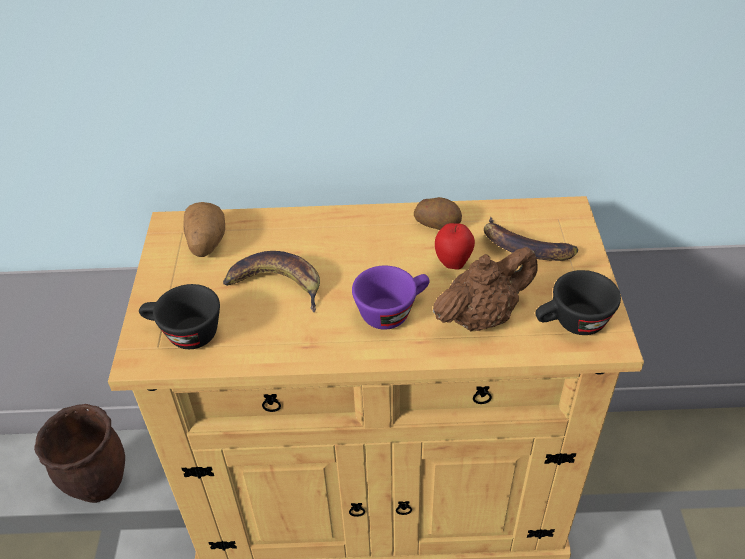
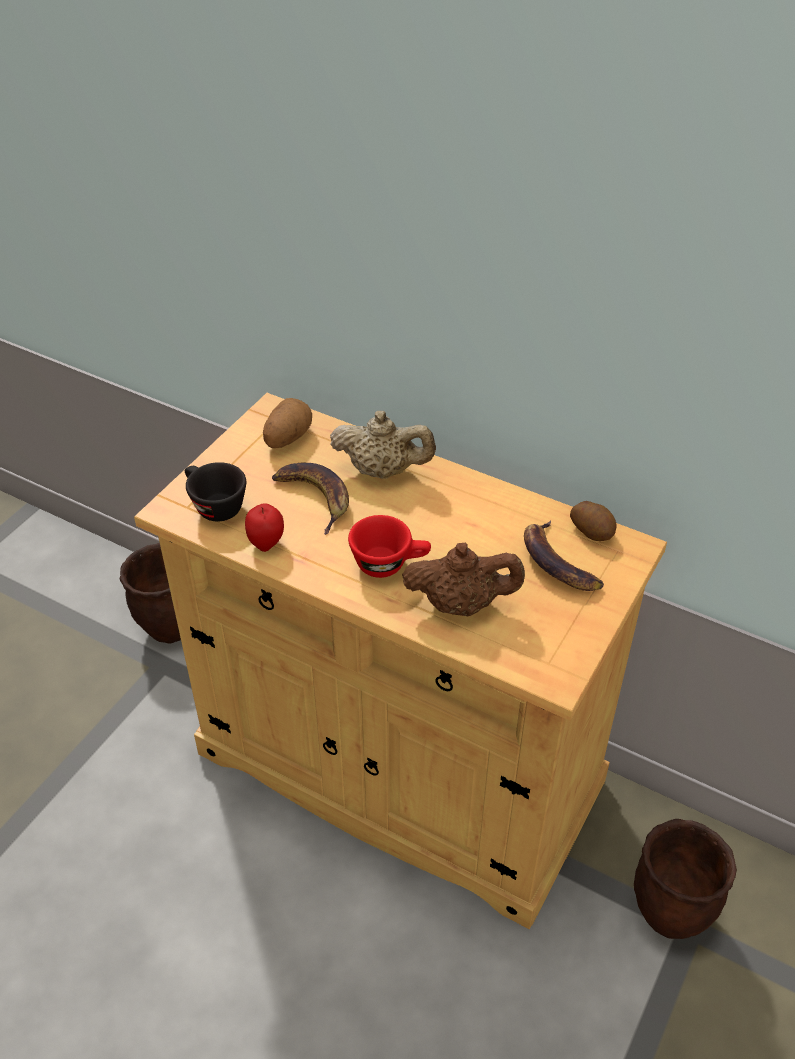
camera: 30 degrees right, 0 degrees up
purple cup [352,265,430,330] -> red cup [348,515,431,578]
potato [414,197,462,230] -> potato moved to [570,501,616,541]
apple [435,223,475,270] -> apple moved to [245,503,284,552]
black cup [536,270,621,335] -> none
none -> beige teapot [330,411,436,479]
none -> brown planter [634,819,737,939]

